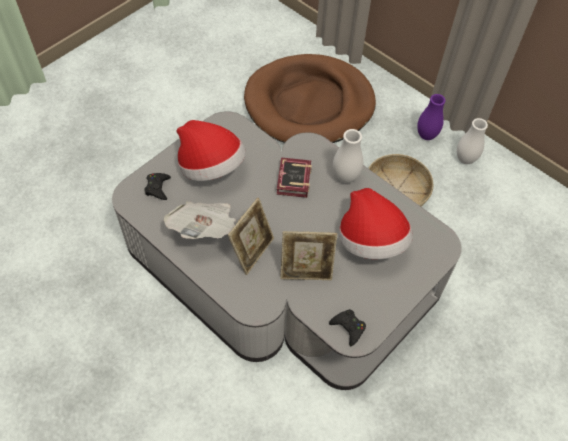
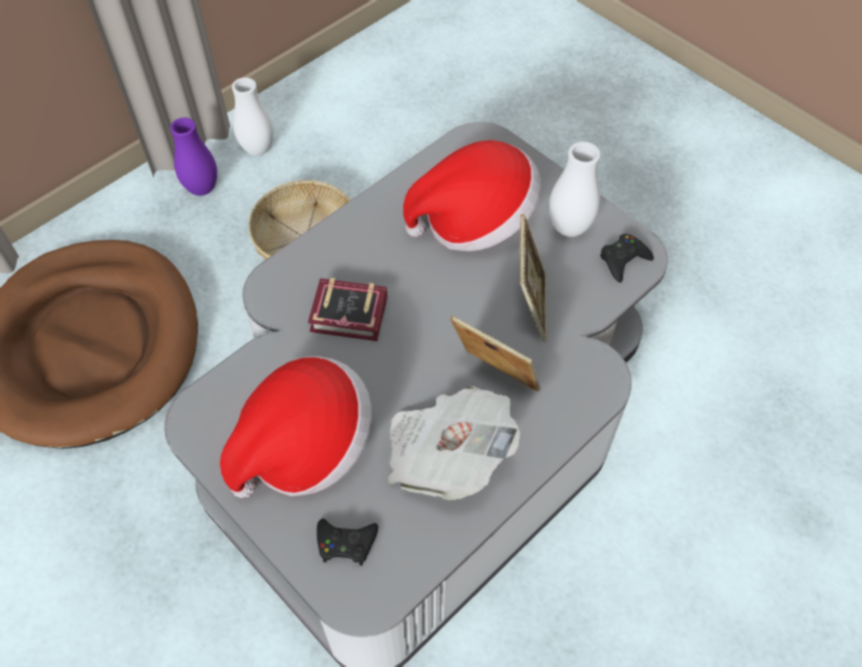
camera: 85 degrees left, 0 degrees up
white vase [333,129,363,183] -> white vase moved to [549,142,600,237]

